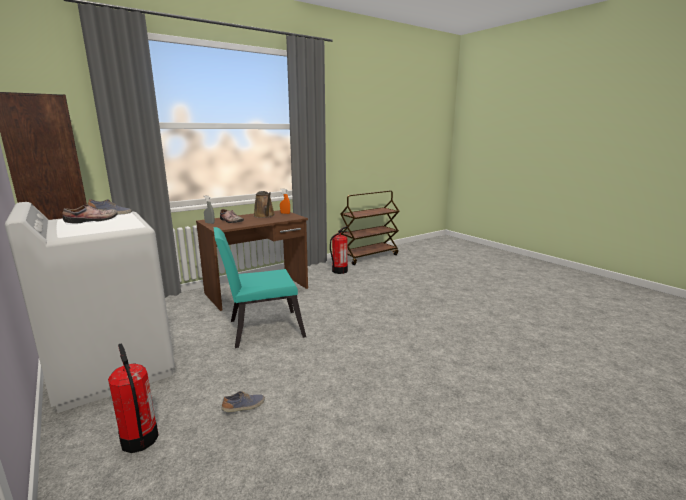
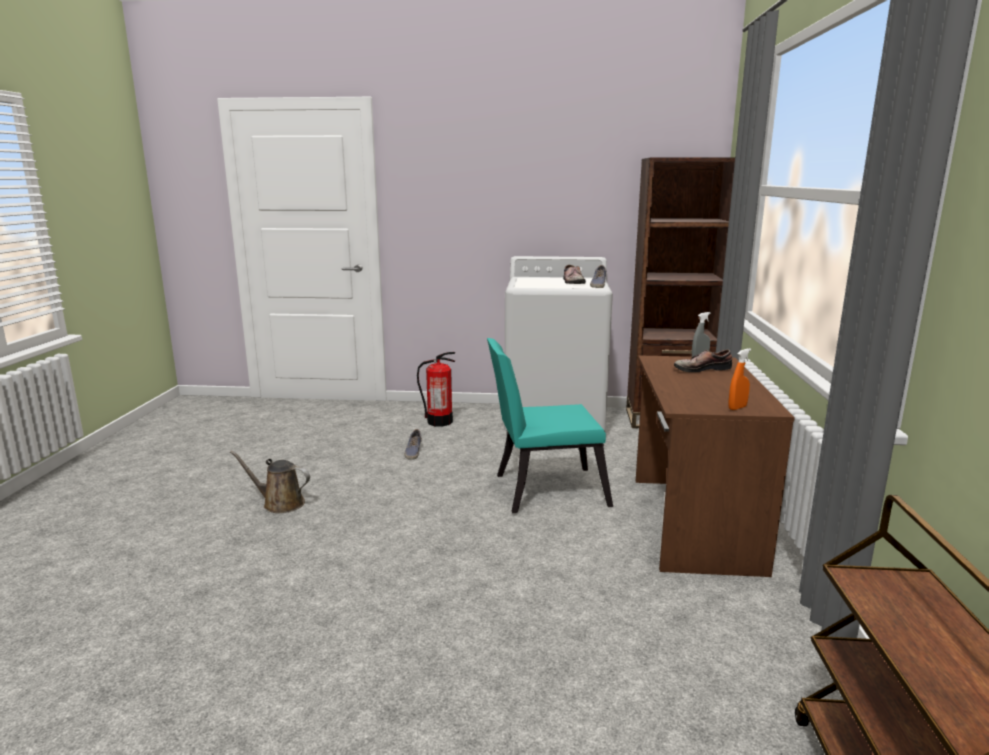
camera: 130 degrees right, 0 degrees up
turquoise chair [213,227,306,348] -> turquoise chair turned 120 degrees counterclockwise [487,338,613,513]
brown watering can [254,191,275,218] -> brown watering can moved to [230,451,310,513]
fire extinguisher [330,226,348,274] -> none

